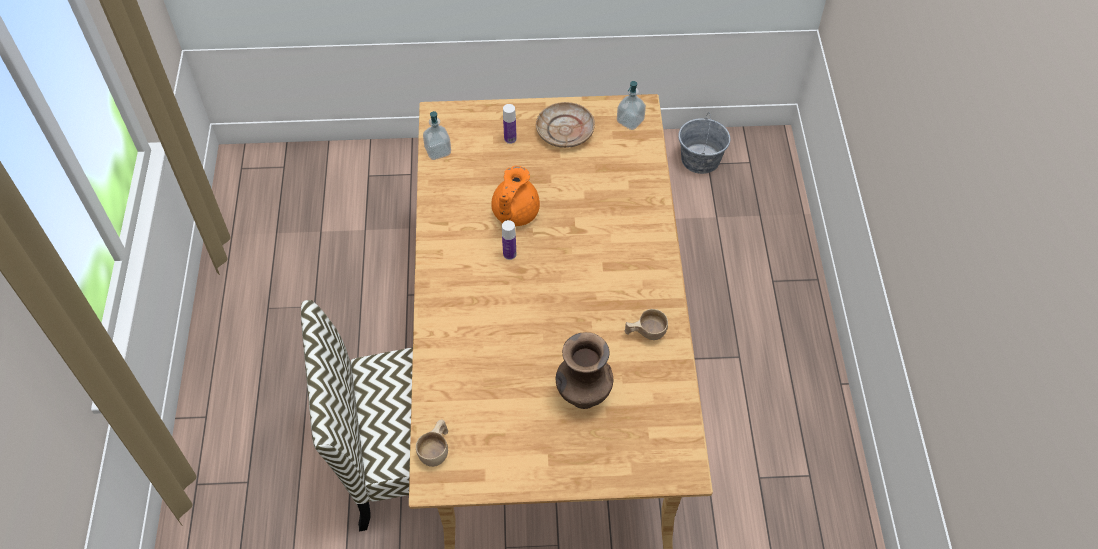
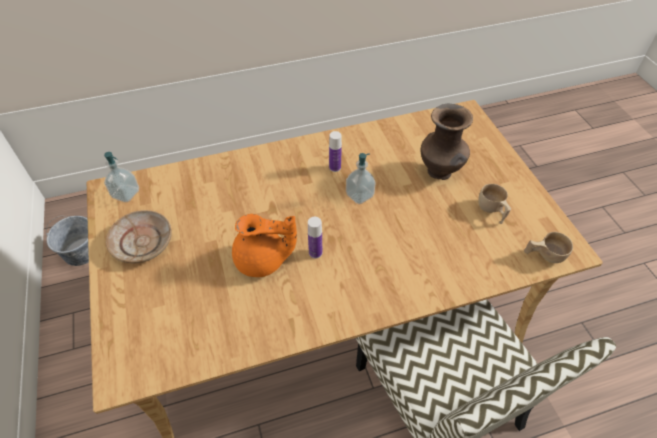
camera: 105 degrees left, 5 degrees down
soap dispenser [423,111,451,160] -> soap dispenser moved to [346,153,376,204]
bottle [503,104,517,144] -> bottle moved to [329,131,342,172]
beige cup [624,309,668,340] -> beige cup moved to [479,184,511,224]

